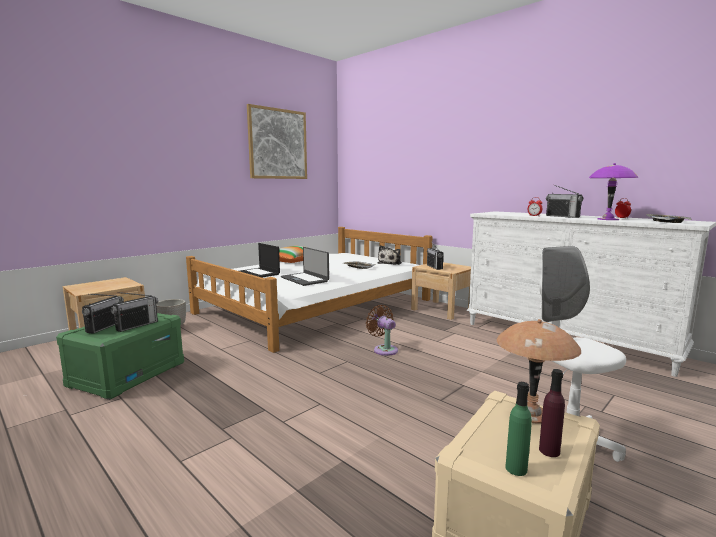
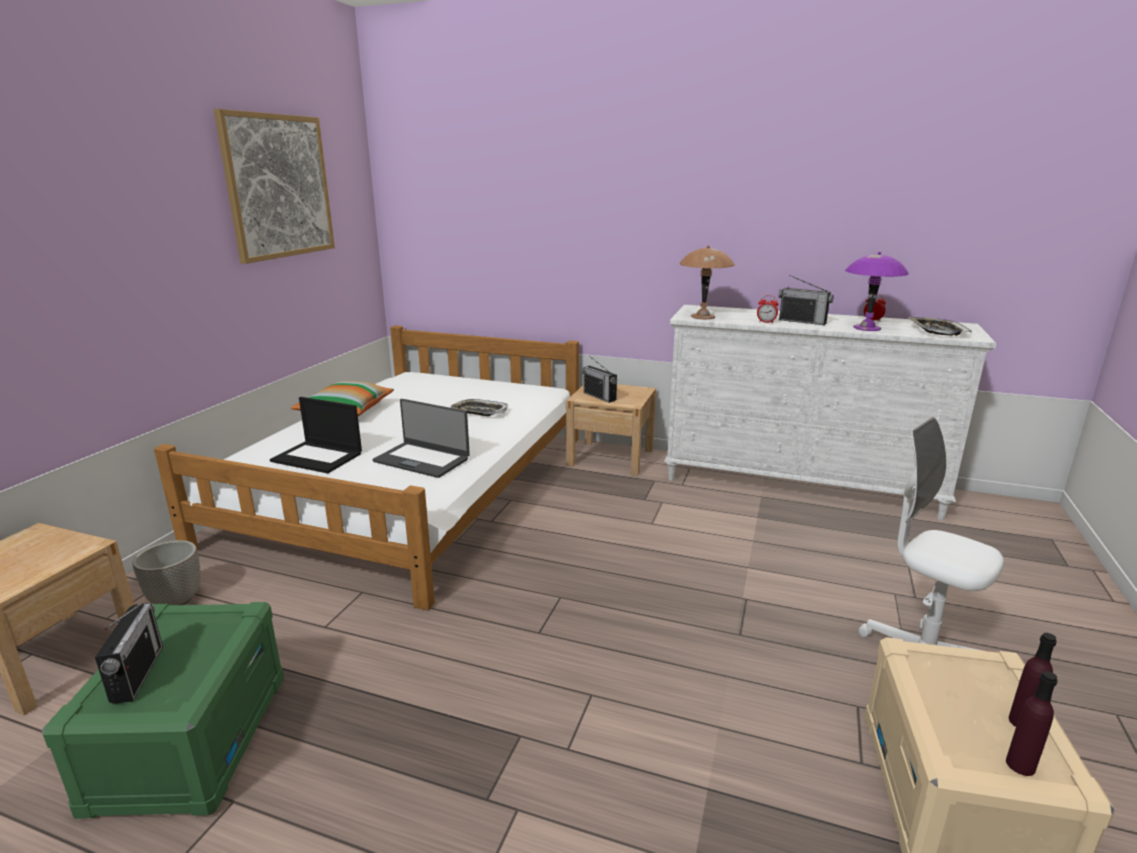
camera: 25 degrees left, 10 degrees up
radio [111,292,158,332] -> none
brown fan [366,305,398,356] -> none
plush toy [378,246,402,265] -> none
brown table lamp [497,319,581,424] -> brown table lamp moved to [679,245,735,319]
green bottle [505,382,532,476] -> purple bottle [1006,671,1058,776]

